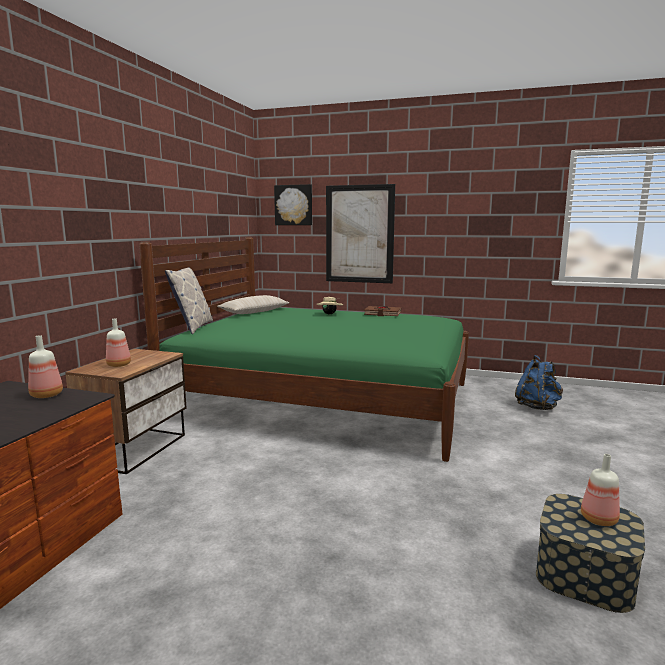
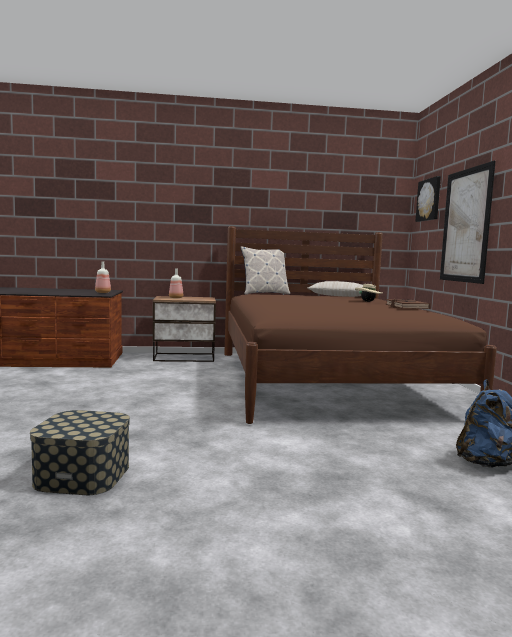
camera: 65 degrees right, 5 degrees down
green bed [139,237,469,462] -> brown bed [224,226,497,424]
bottle [581,454,620,526] -> none

